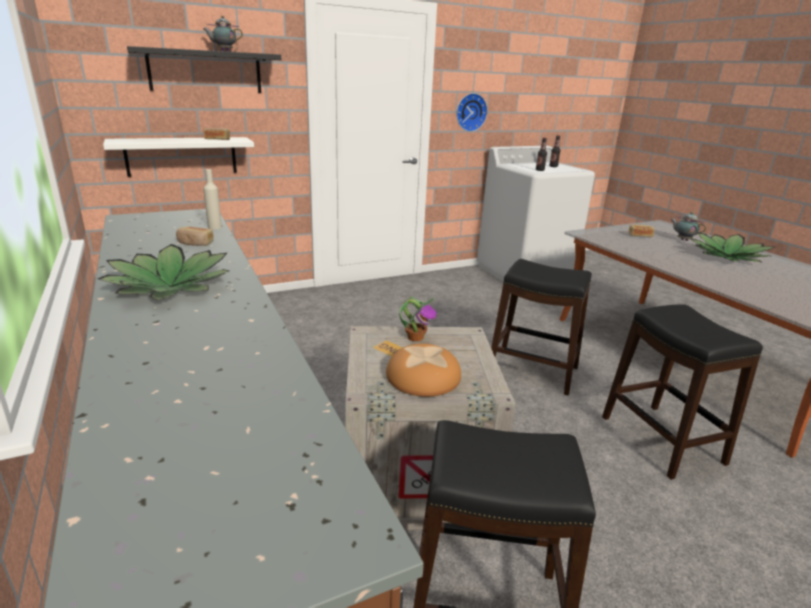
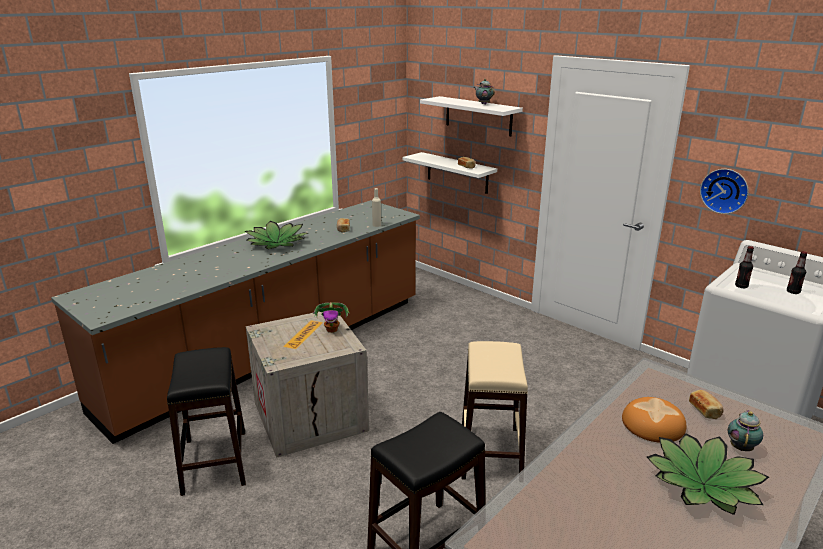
camera: 70 degrees right, 0 degrees up
black shelf [127,46,281,93] -> white shelf [420,96,523,136]
bread [386,343,461,397] -> bread moved to [622,397,686,443]
black stool [491,259,592,396] -> beige stool [462,341,528,480]

